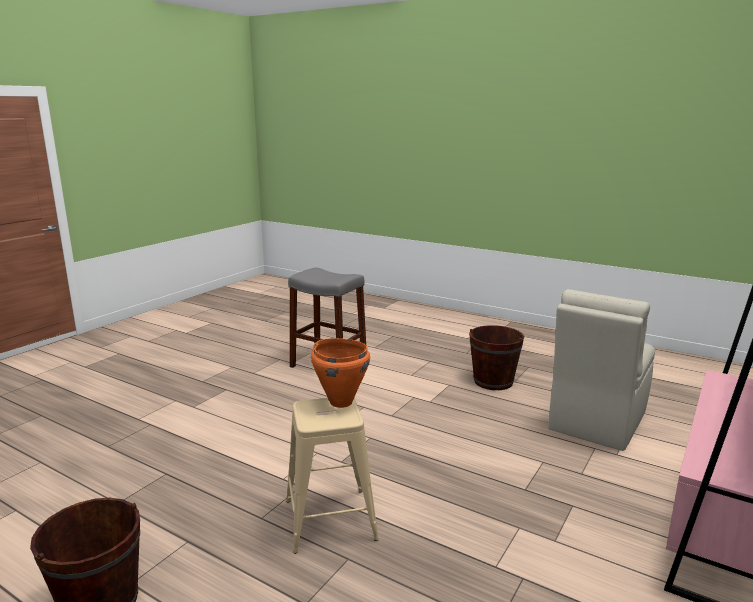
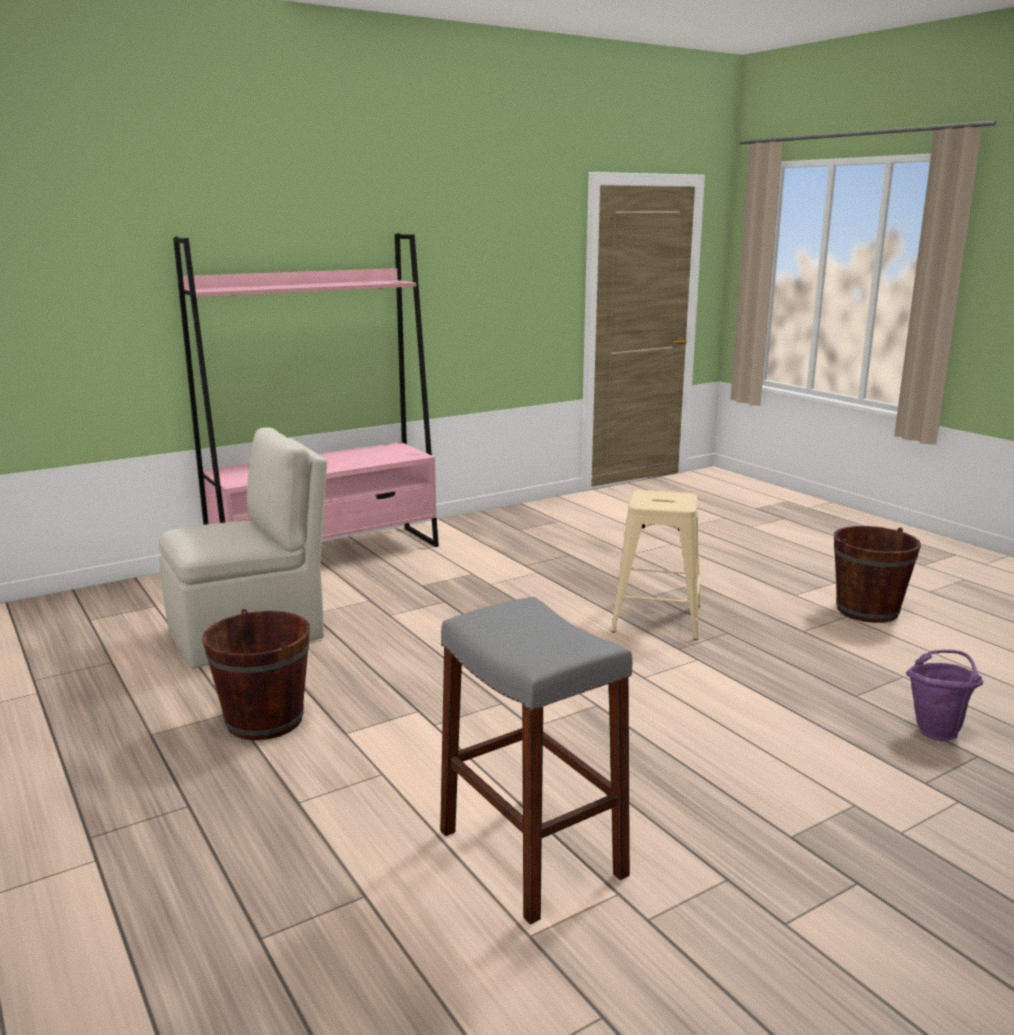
camera: 155 degrees left, 0 degrees up
orange cooking pot [311,338,370,408] -> none
none -> purple bucket [906,649,983,741]

